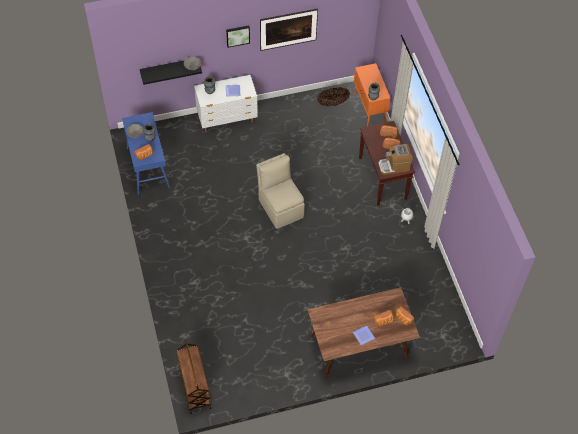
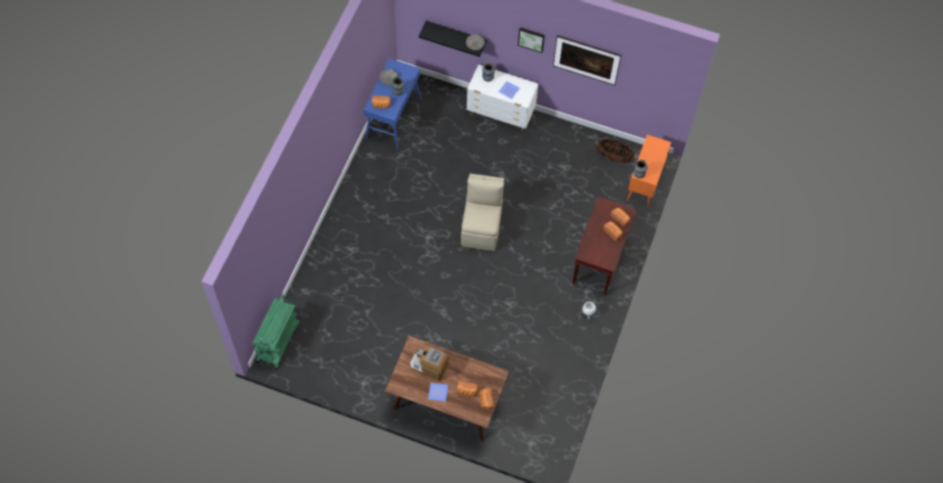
camera: 35 degrees right, 5 degrees up
brown cart [177,340,211,414] -> green cart [252,294,299,369]
coffee machine [378,144,413,175] -> coffee machine moved to [410,346,449,381]

